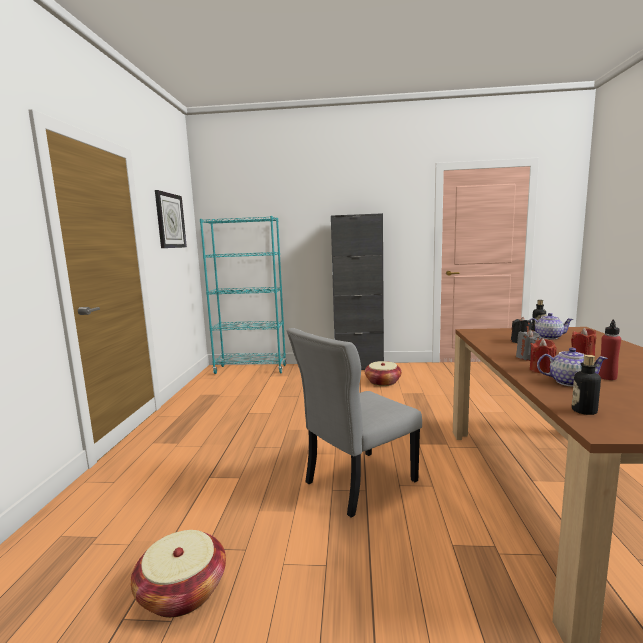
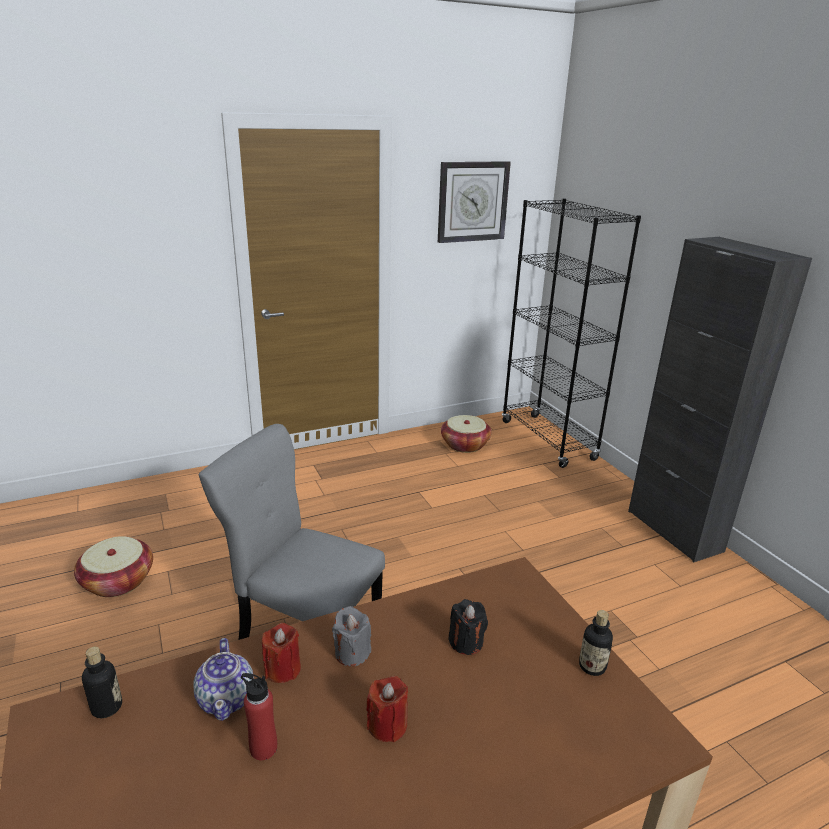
camera: 60 degrees right, 15 degrees up
turquoise bookcase [200,216,286,374] -> black bookcase [502,199,641,468]
basket [365,361,402,386] -> basket moved to [441,415,491,453]
teapot [530,313,574,339] -> none

